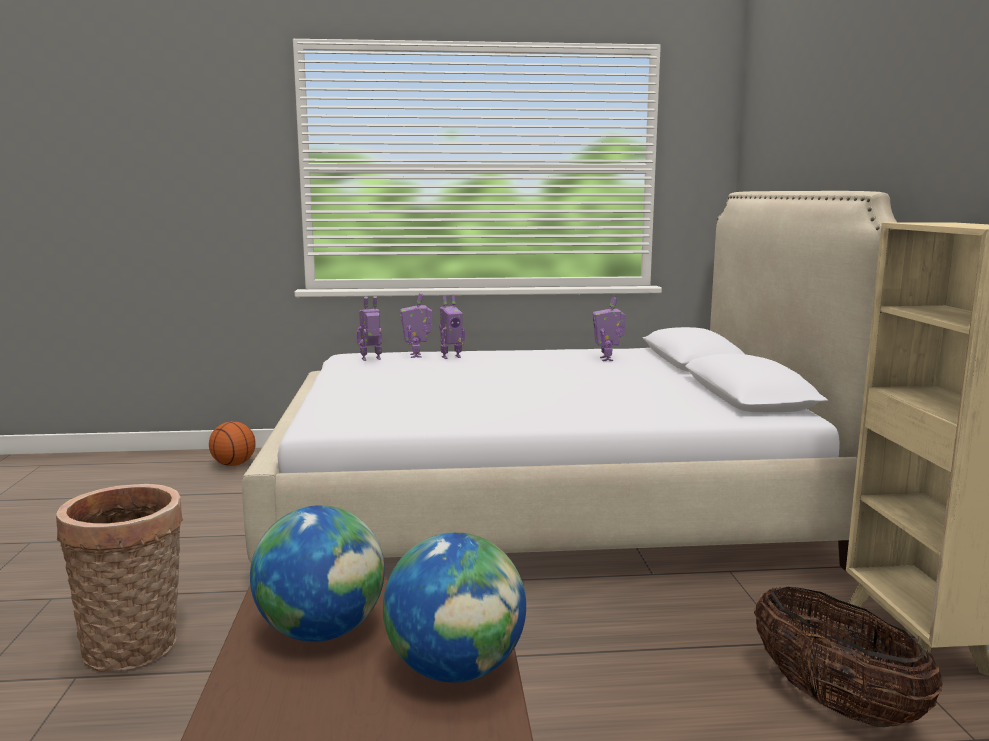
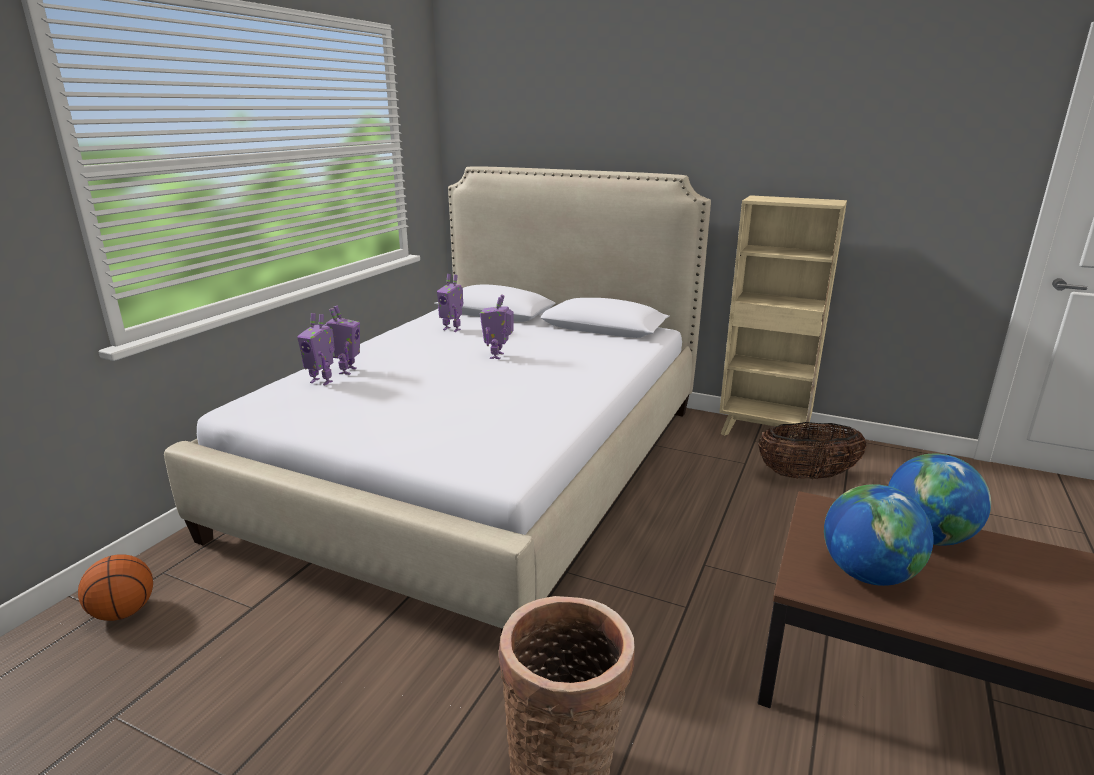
camera: 60 degrees left, 10 degrees up
toy robot [357,296,382,361] -> toy robot moved to [480,295,514,359]

